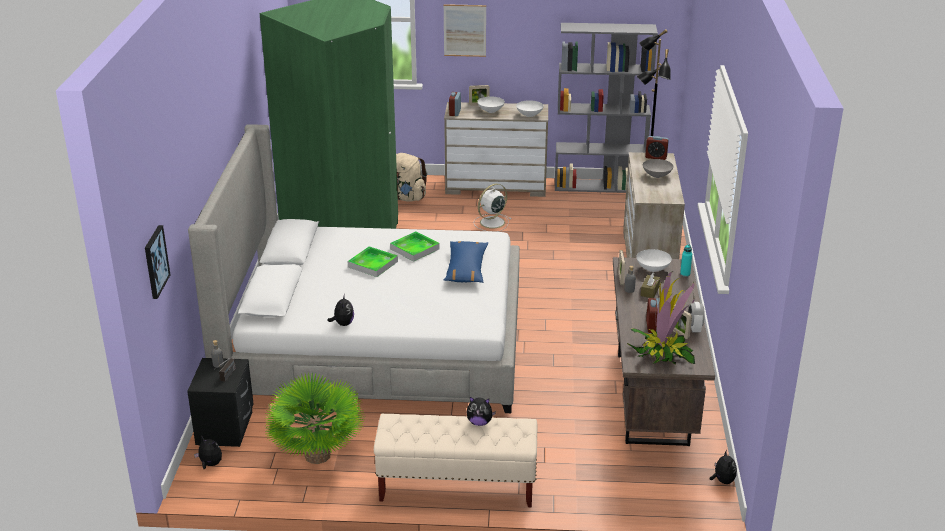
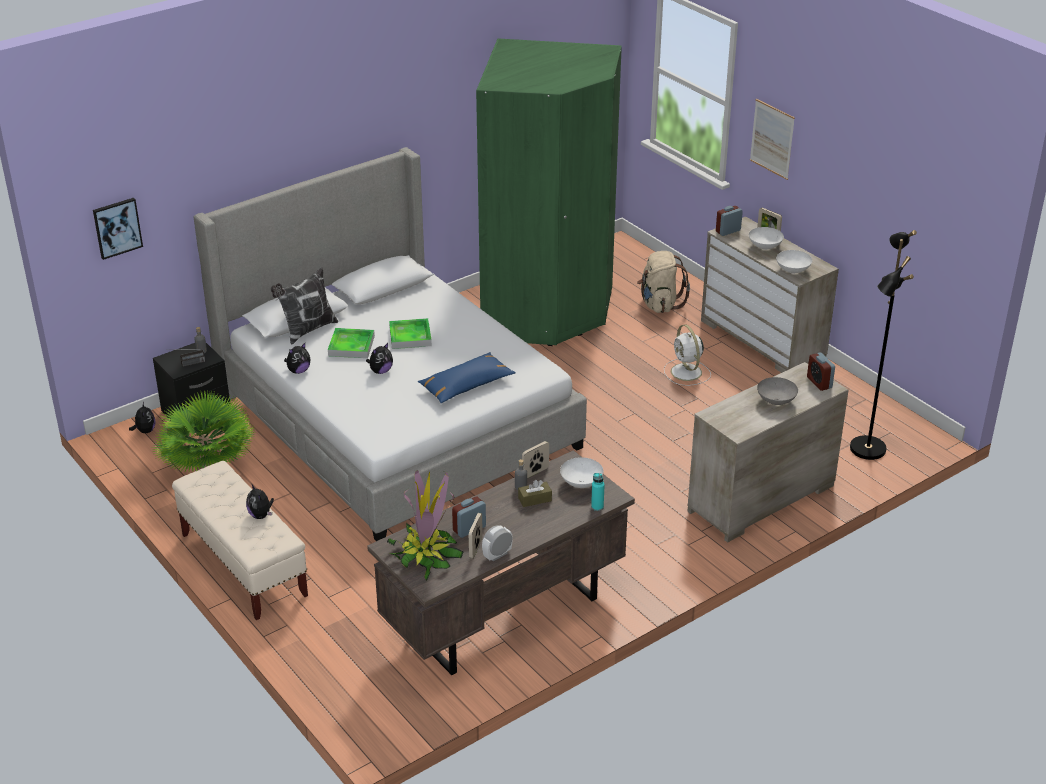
camera: 50 degrees right, 5 degrees up
tray [390,231,440,262] -> tray moved to [328,328,375,358]
white fan [473,183,511,232] -> white fan turned 120 degrees counterclockwise [664,325,711,386]
grey bookcase [555,23,658,193] -> none
plush toy [710,450,737,484] -> plush toy moved to [366,343,393,374]
none -> pillow [271,268,338,344]

